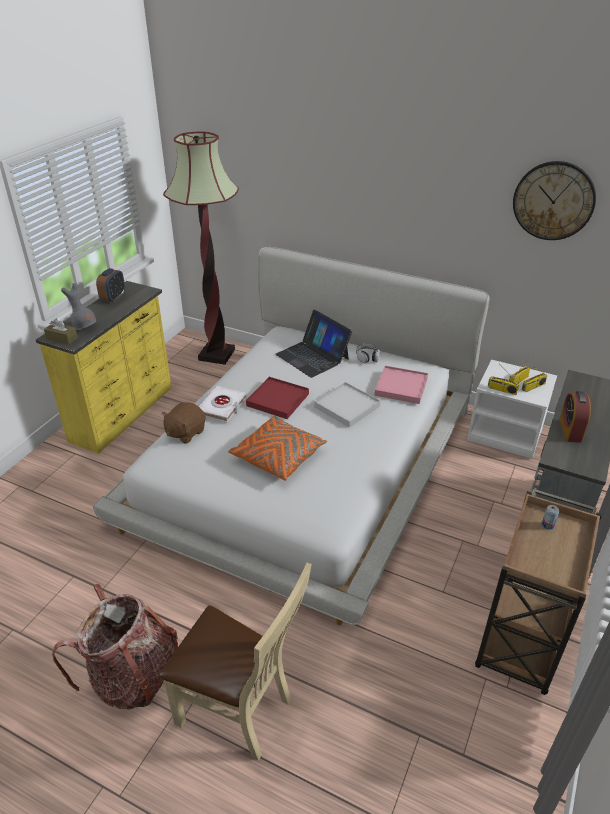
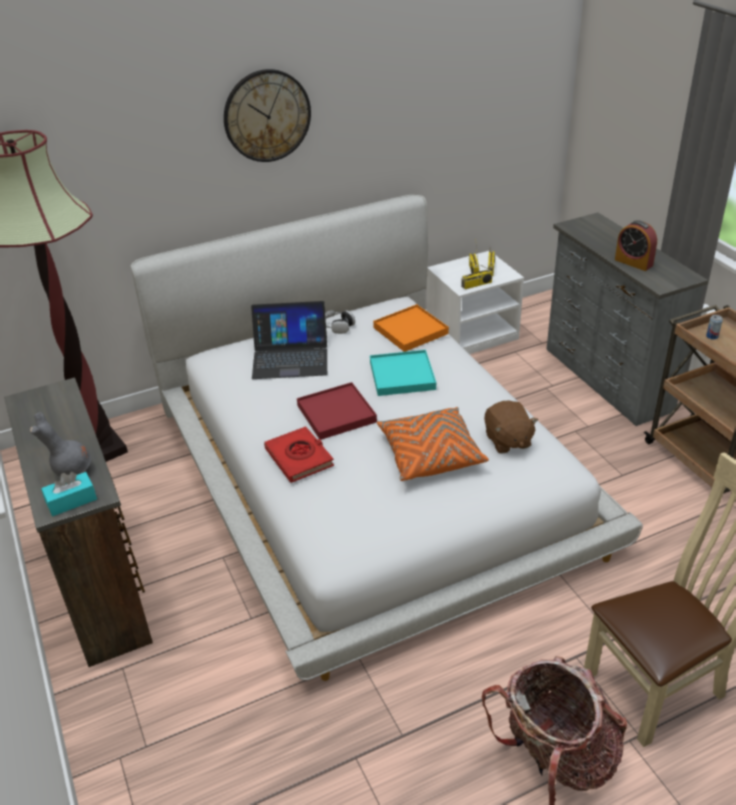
camera: 50 degrees left, 0 degrees up
yellow dresser [36,281,172,454] -> brown dresser [4,377,153,667]
brown tissue box [44,319,78,344] -> turquoise tissue box [41,472,97,516]
alarm clock [96,268,125,302] -> none
brown plush toy [162,402,206,444] -> brown plush toy moved to [484,400,538,454]
white book [199,386,247,423] -> red book [264,426,334,483]
white tray [314,382,380,428] -> turquoise tray [370,350,436,396]
pink tray [374,366,428,404] -> orange tray [373,304,449,352]
wall clock [513,161,596,240] -> wall clock moved to [224,69,311,162]

